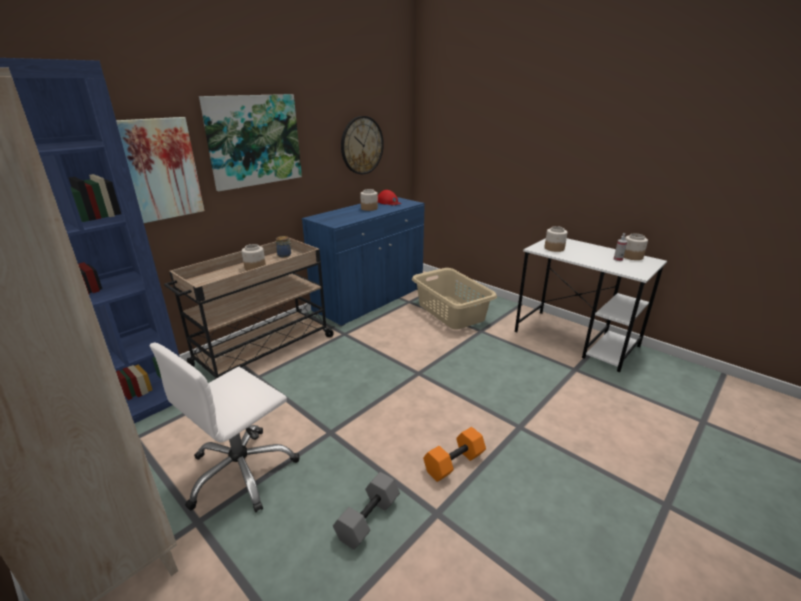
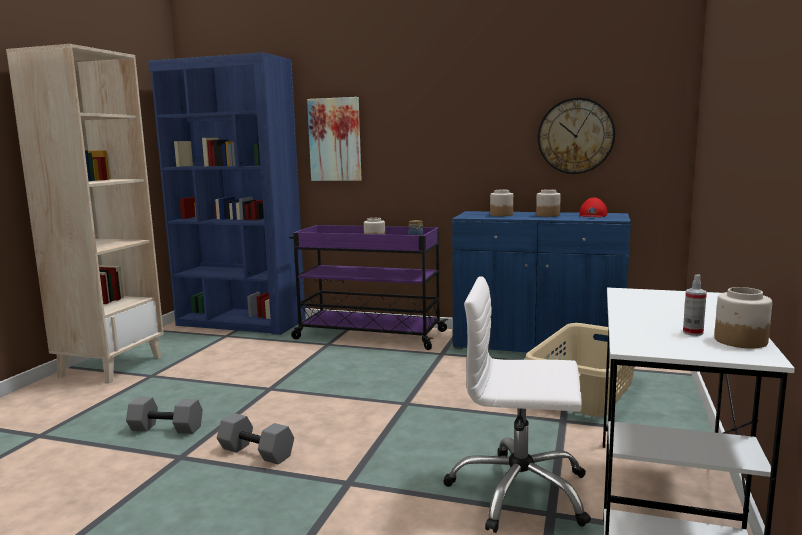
camera: 65 degrees right, 15 degrees down
white office chair [150,343,300,513] -> white office chair moved to [443,276,591,533]
beige cart [164,238,335,380] -> purple cart [289,225,449,350]
picture [199,94,302,191] -> none
orange dumbbell [423,427,486,482] -> grey dumbbell [217,413,294,465]
jar [544,226,568,252] -> jar moved to [490,190,513,216]

